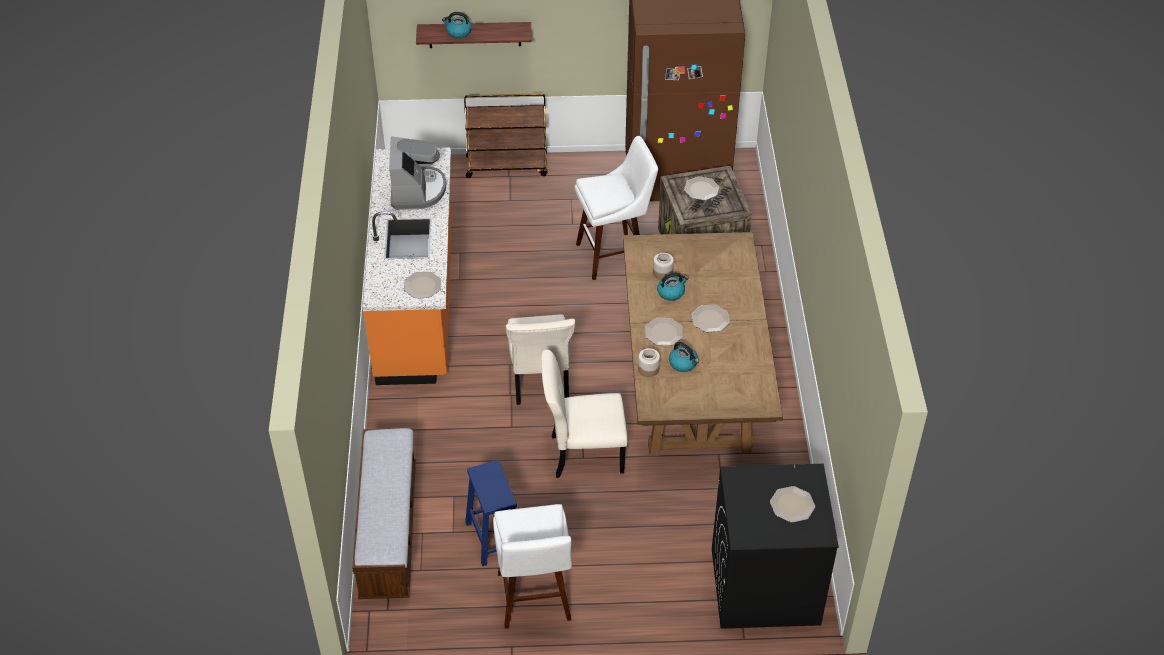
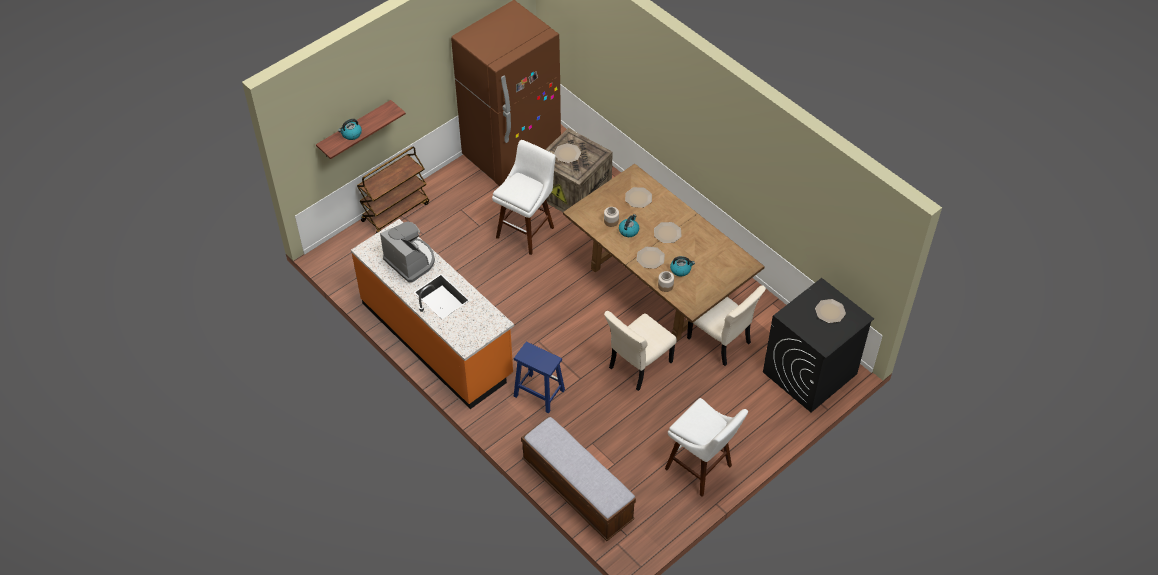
camera: 40 degrees left, 5 degrees up
plate [404,271,441,298] -> plate moved to [625,187,652,208]
blue stool [465,460,517,566] -> blue stool moved to [514,342,565,413]
beige chair [506,315,575,405] -> beige chair moved to [687,285,766,366]

